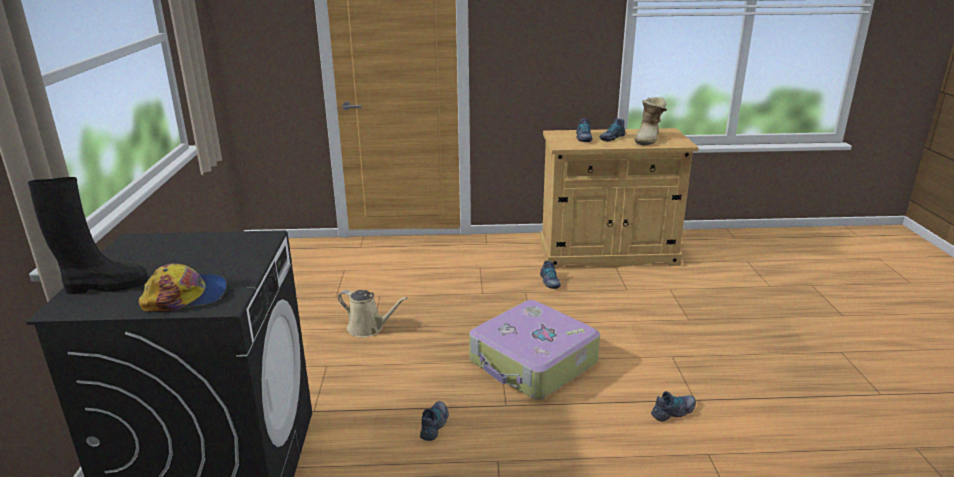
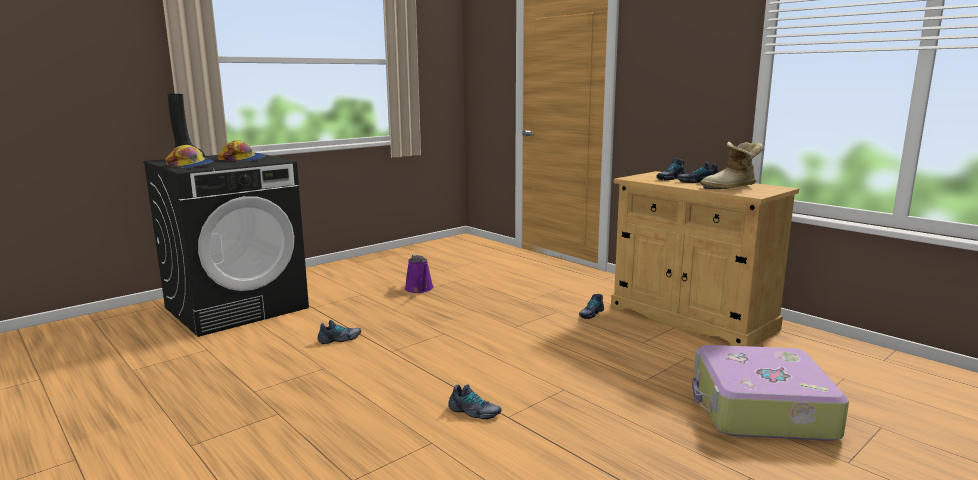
camera: 50 degrees right, 10 degrees down
beige watering can [338,290,408,337] -> purple watering can [405,254,434,293]
suitcase [469,300,600,400] -> suitcase moved to [692,345,849,441]
none -> cap [218,140,266,161]

